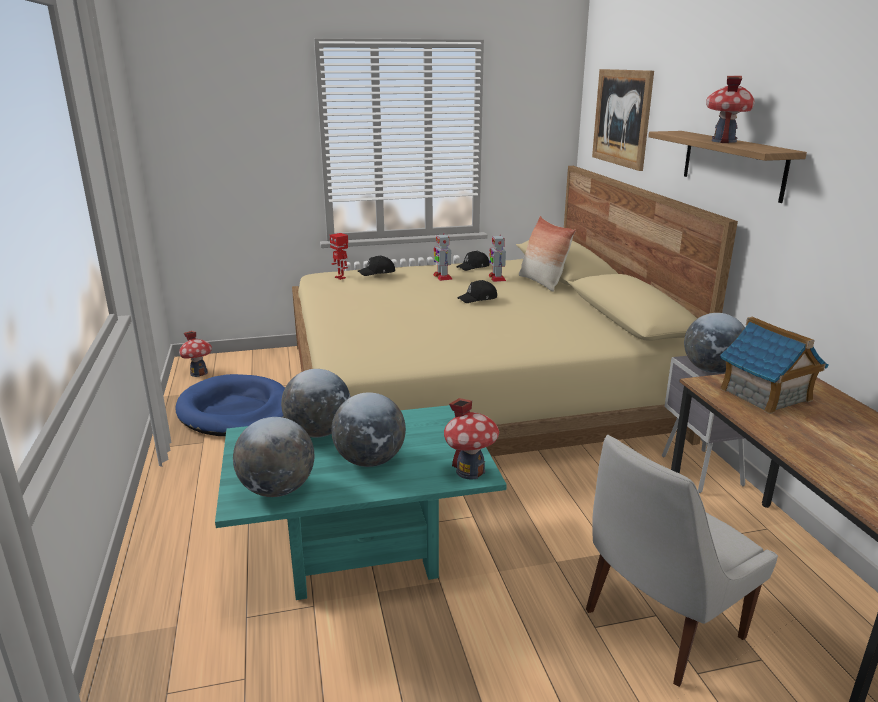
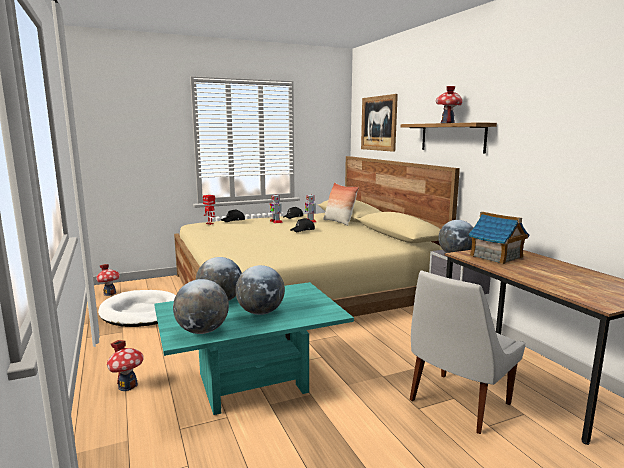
camera: 10 degrees left, 10 degrees down
blue dog bed [176,374,285,436] -> white dog bed [98,290,176,327]
toy house [444,398,499,479] -> toy house moved to [107,340,144,391]

